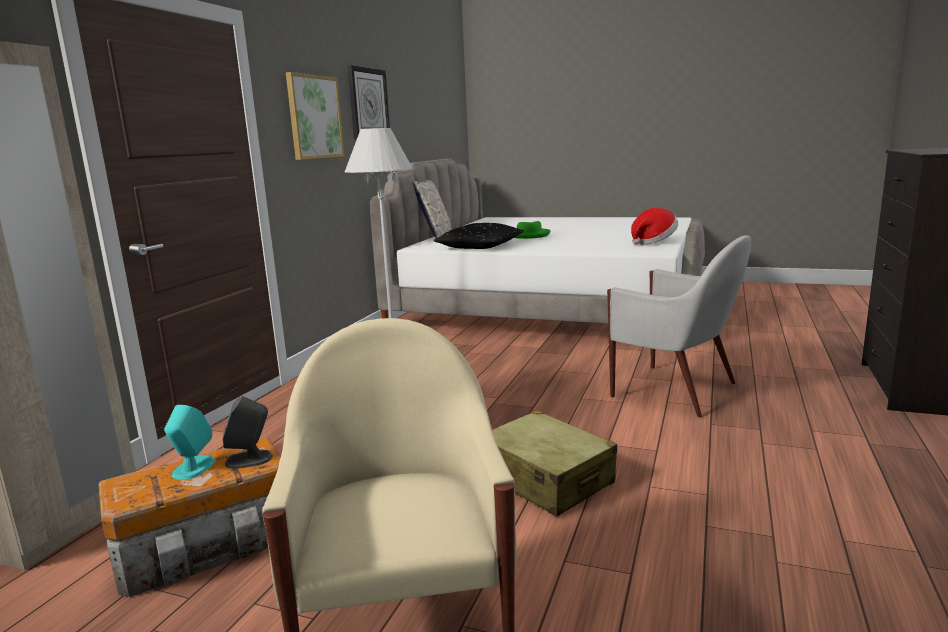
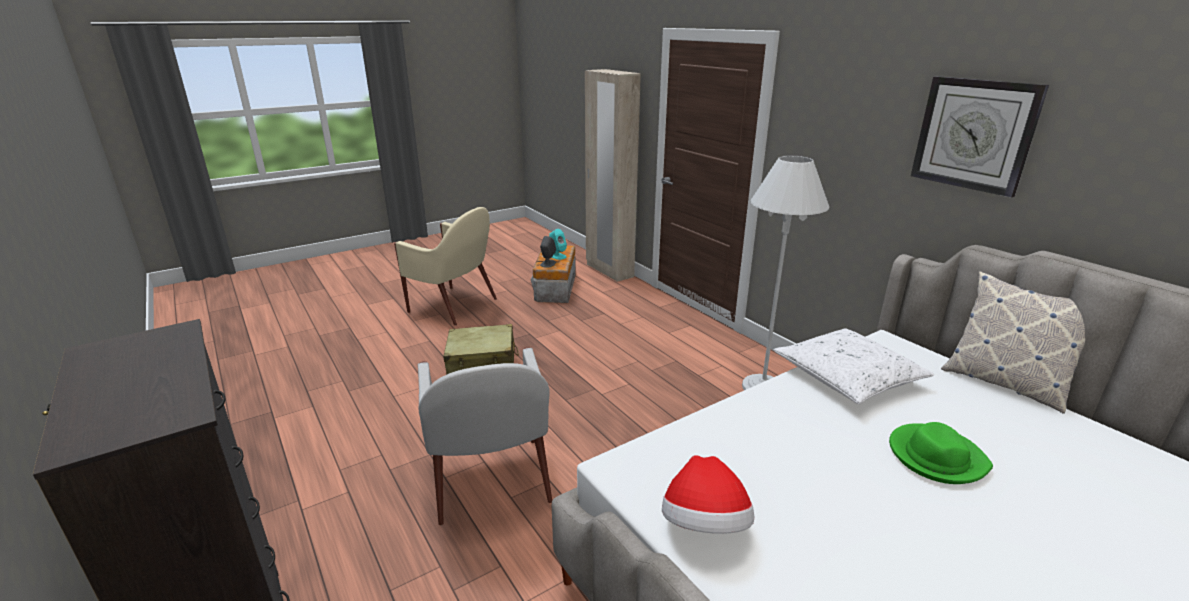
camera: 125 degrees right, 10 degrees up
picture [286,72,345,160] -> none
black pillow [433,223,524,249] -> white pillow [774,328,934,404]
white armchair [607,235,751,418] -> white armchair turned 90 degrees counterclockwise [418,347,552,525]

